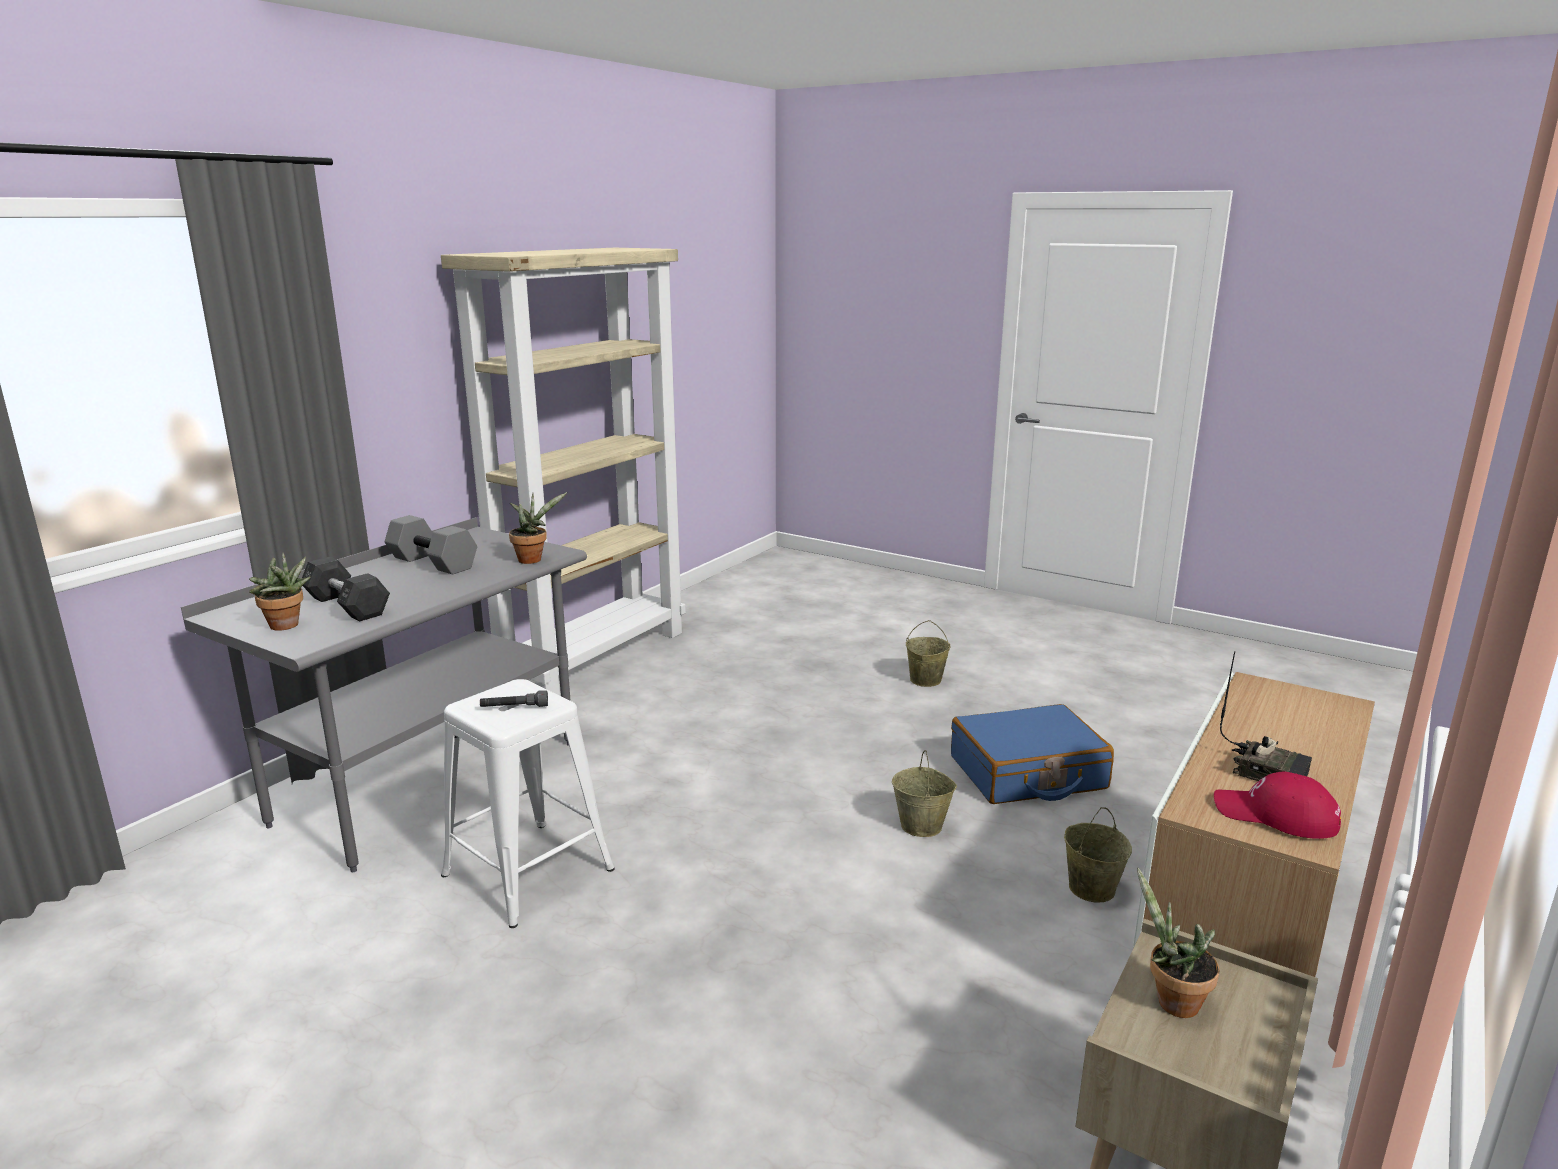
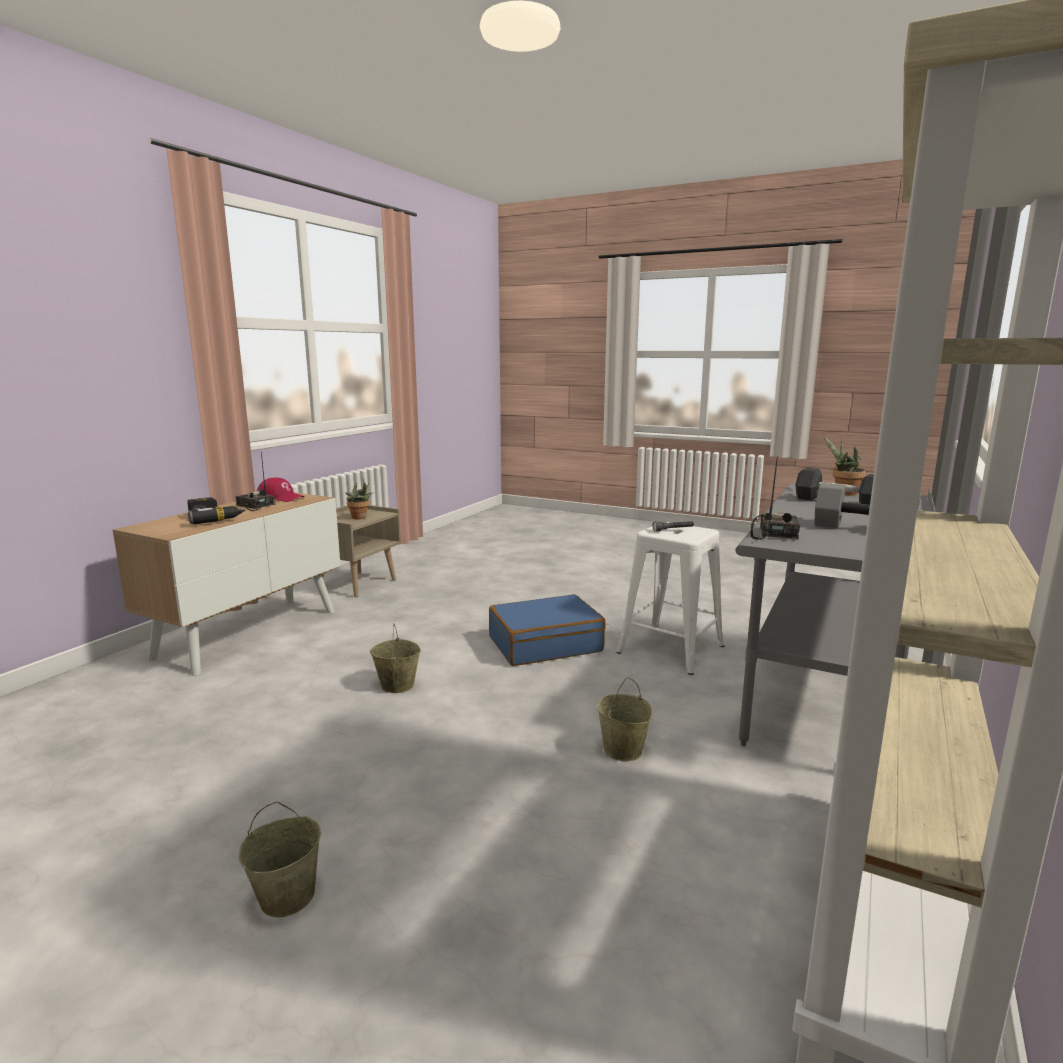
camera: 175 degrees right, 5 degrees down
potted plant [509,492,567,564] -> radio [750,456,800,539]
blue suitcase [951,704,1114,804] -> blue suitcase moved to [489,594,606,666]
beige bucket [1064,807,1132,902] -> beige bucket moved to [597,677,653,762]
none -> power drill [187,497,246,524]

